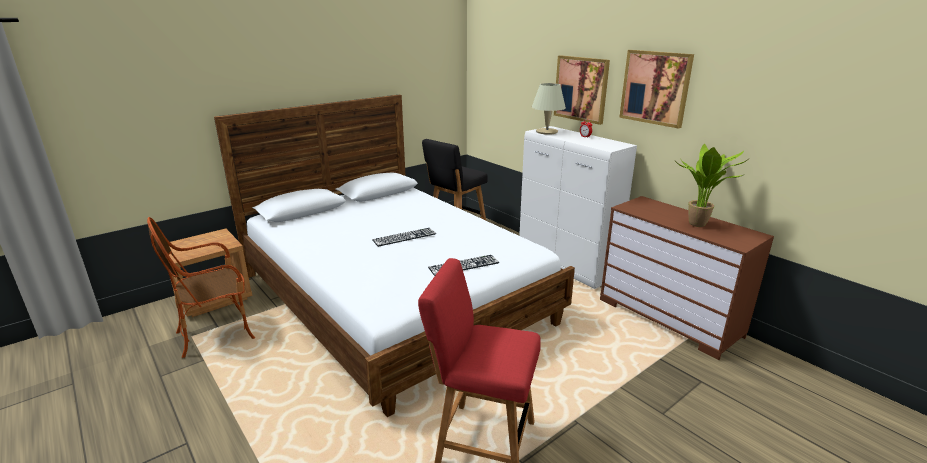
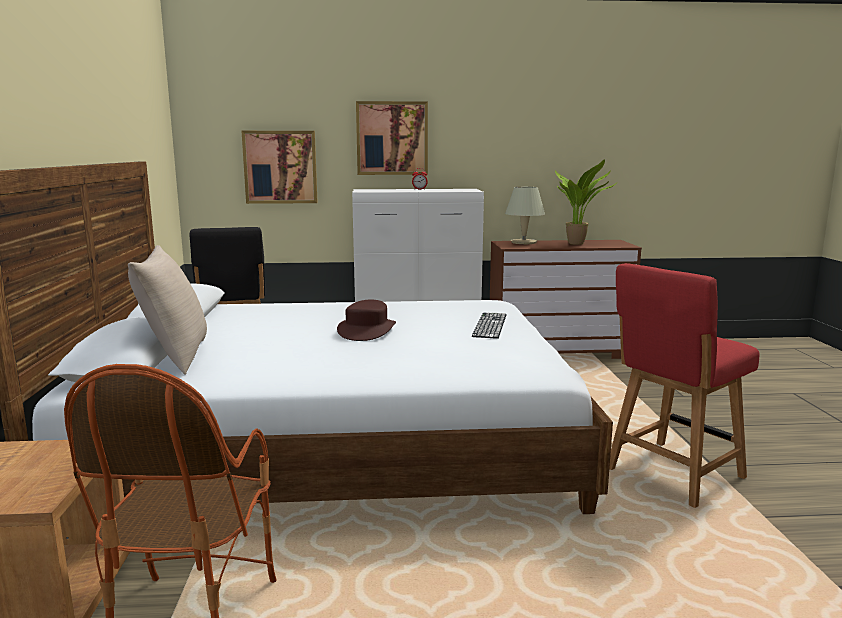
camera: 55 degrees left, 10 degrees down
keyboard [372,228,436,247] -> brown hat [337,300,396,341]
beige table lamp [532,83,566,135] -> beige table lamp moved to [505,187,545,244]
picture [619,50,694,129] -> picture moved to [242,131,318,204]
none -> beige pillow [128,245,207,375]

